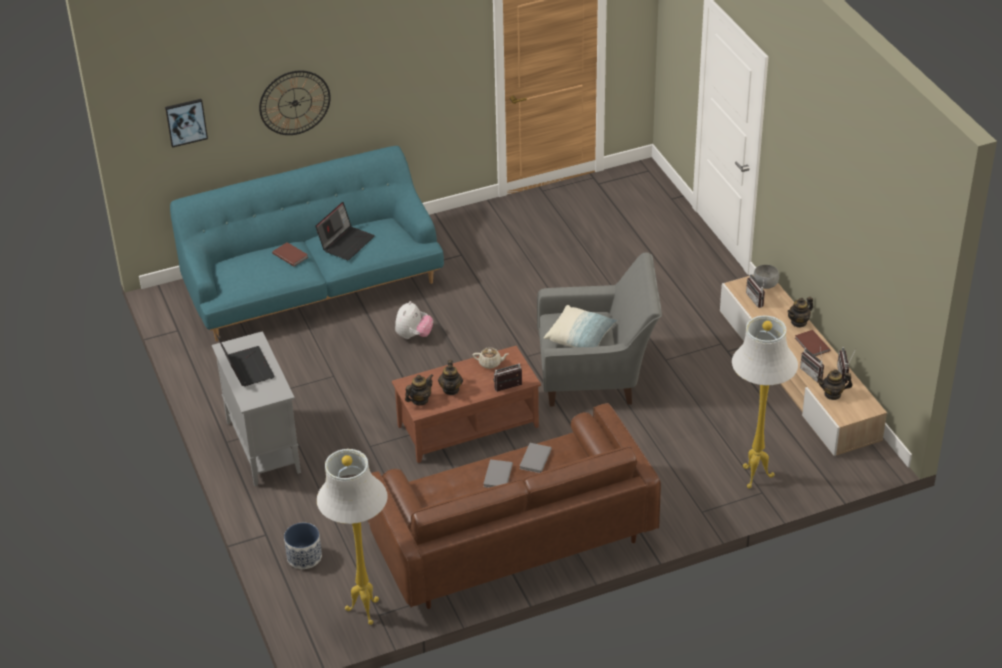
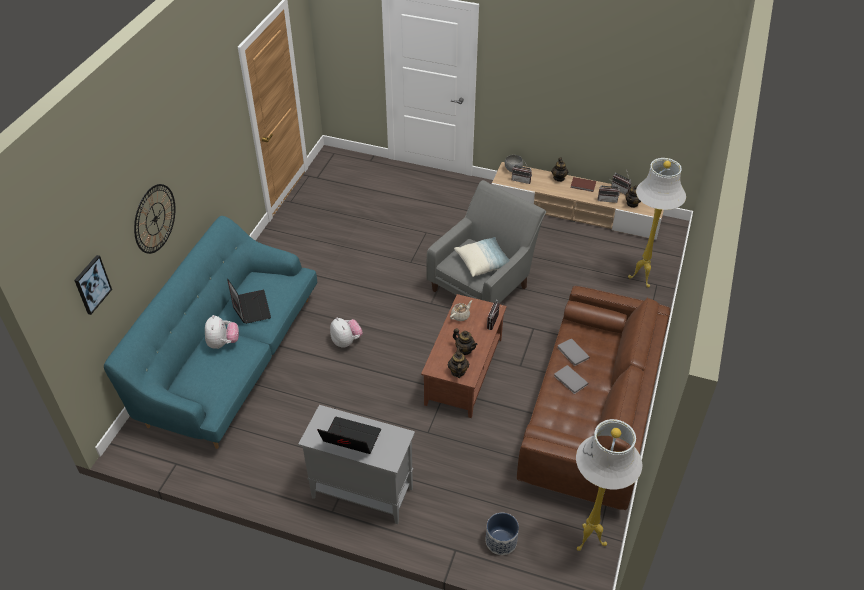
camera: 50 degrees left, 5 degrees up
brown book [272,242,308,266] -> plush toy [205,315,239,349]

